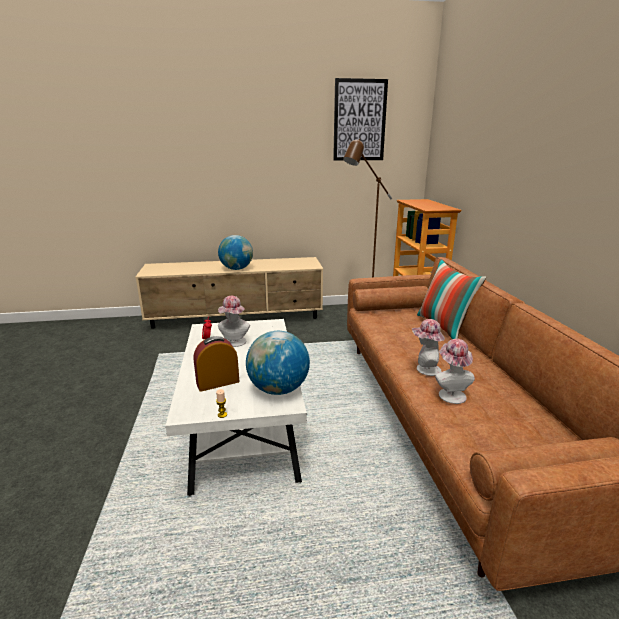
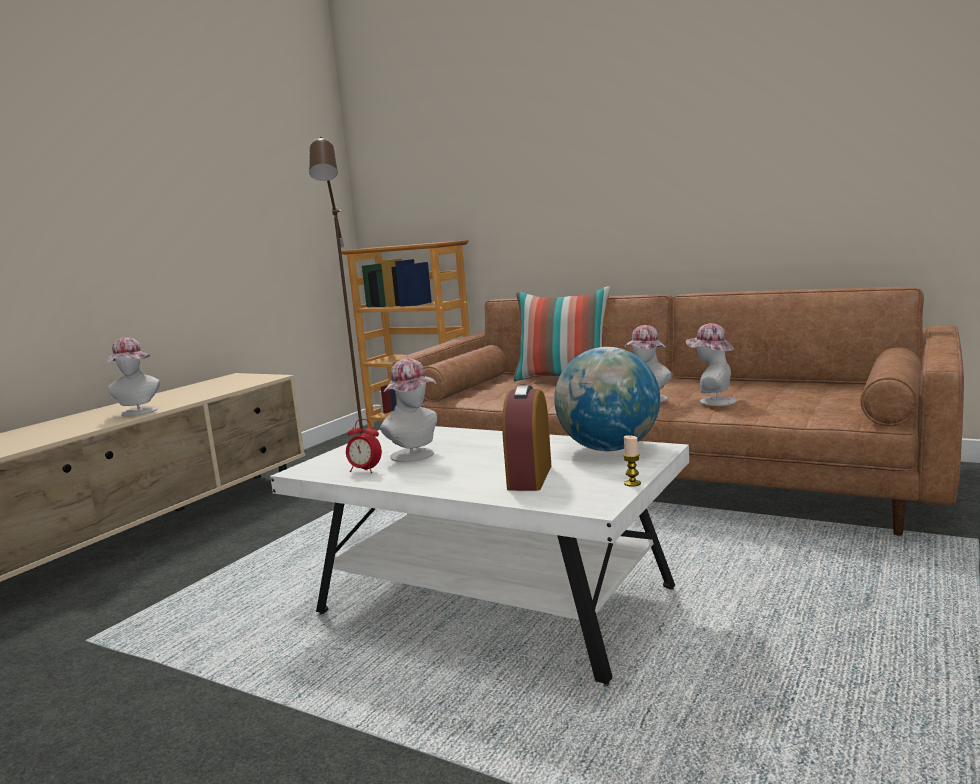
camera: 50 degrees left, 10 degrees down
globe [218,235,253,270] -> hat [105,337,160,416]
picture [333,78,388,161] -> none

